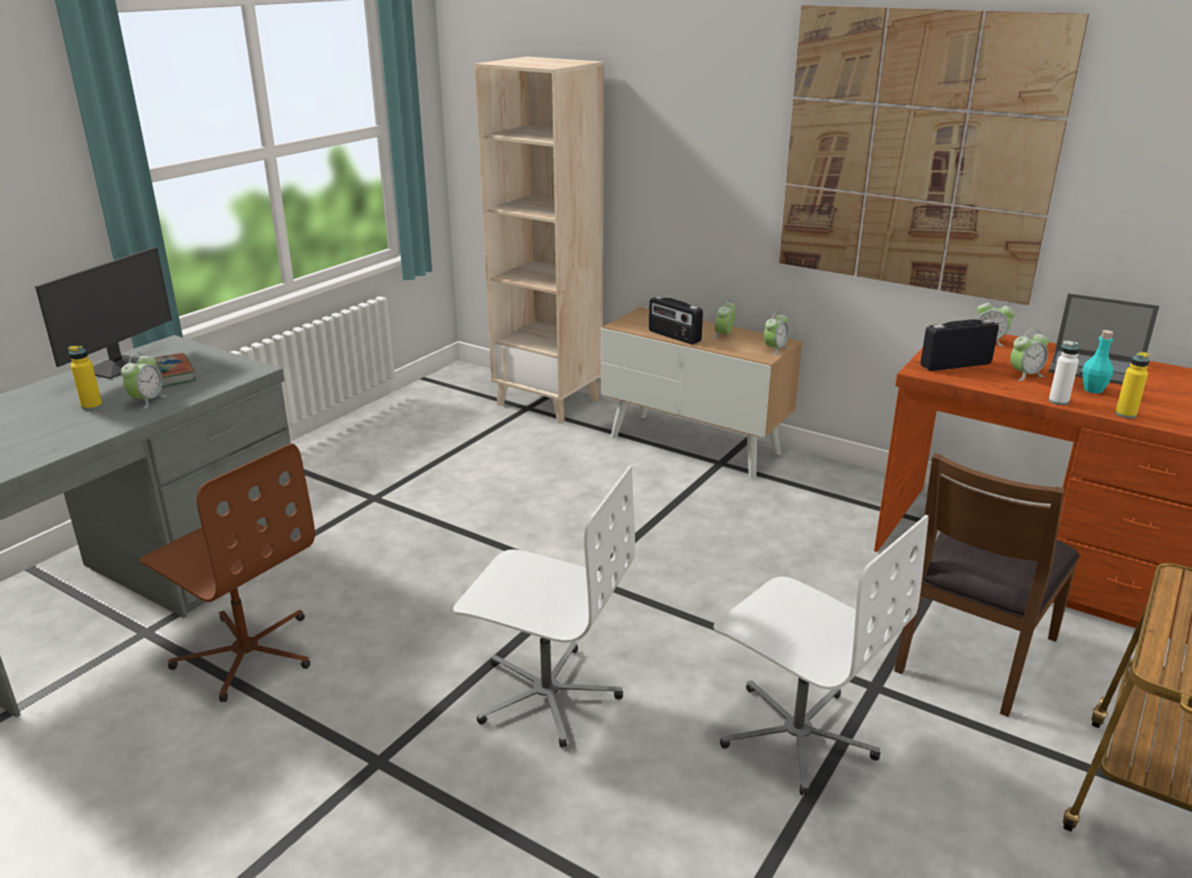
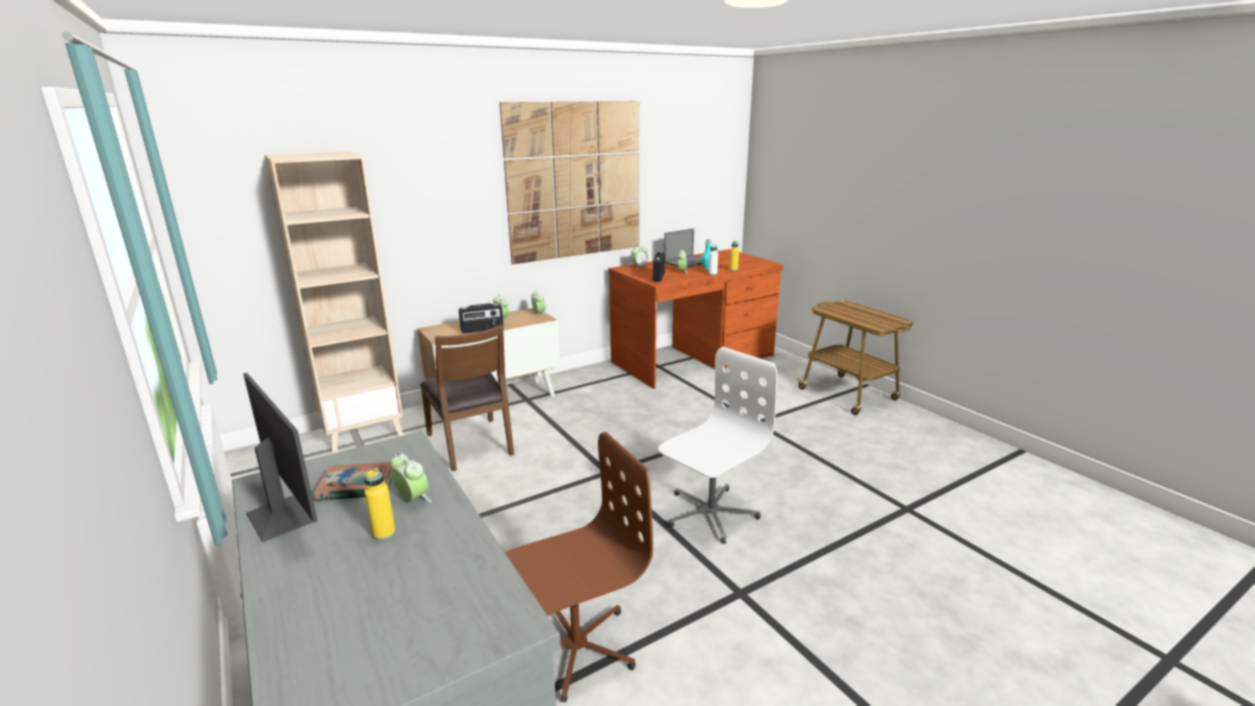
camera: 65 degrees left, 5 degrees down
white office chair [713,515,928,796] -> none
brown chair [894,453,1080,717] -> brown chair moved to [420,325,514,471]

